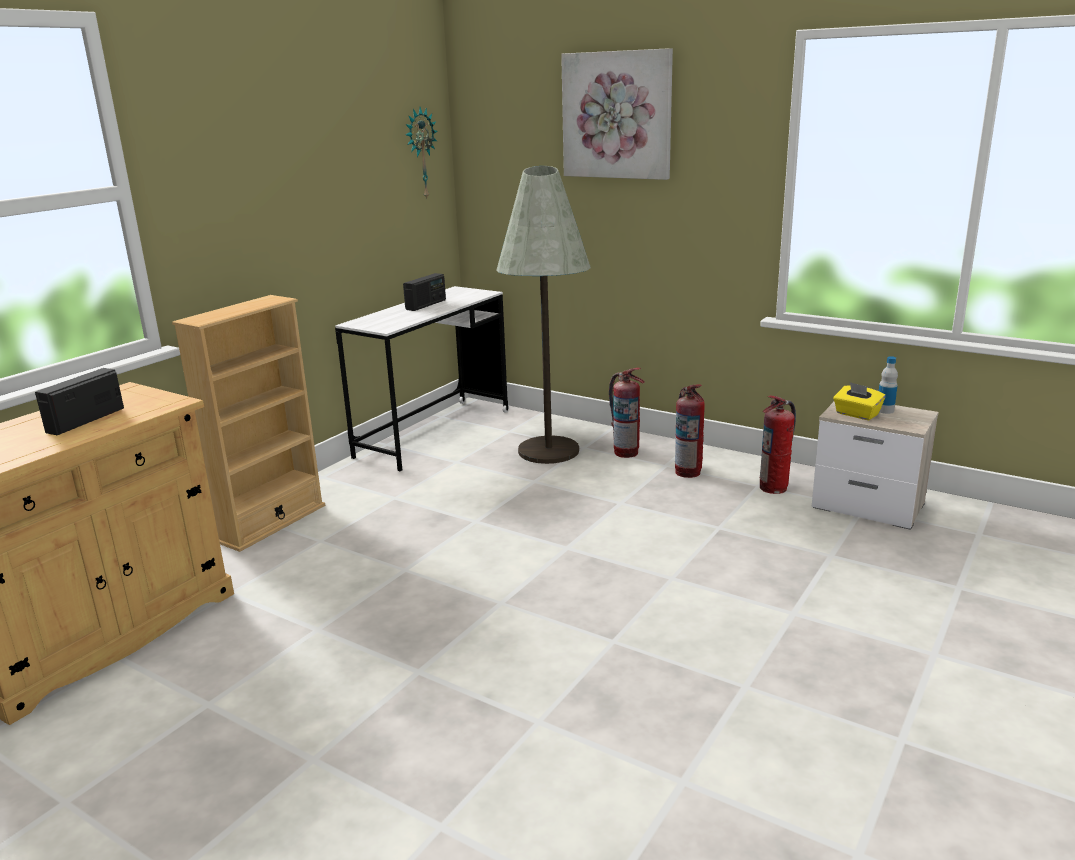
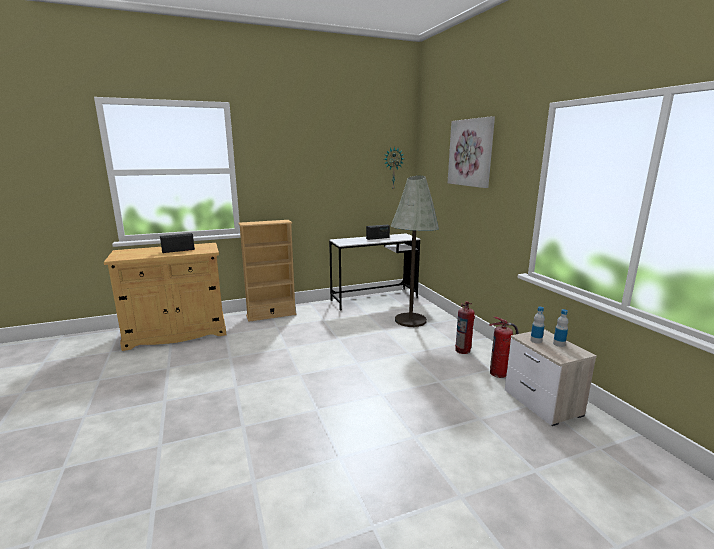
camera: 35 degrees right, 5 degrees down
fire extinguisher [609,368,645,458] -> none
yellow tissue box [833,382,885,420] -> bottle [530,307,545,344]

